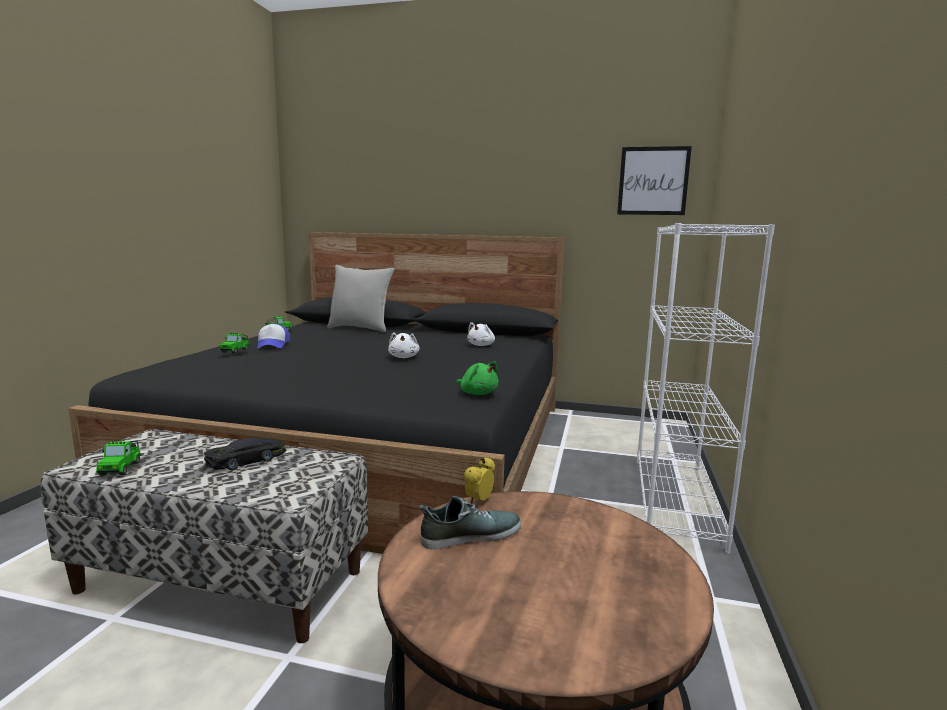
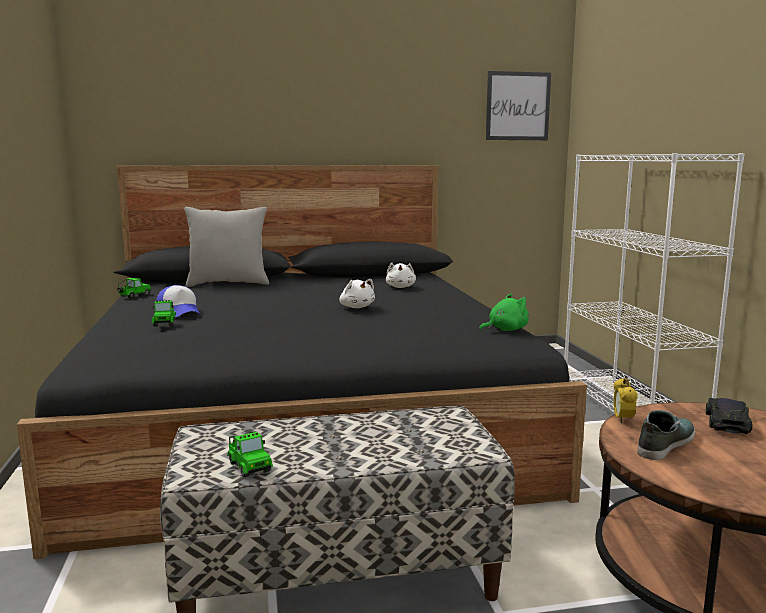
camera: 25 degrees left, 0 degrees up
black toy car [204,438,286,471] -> black toy car moved to [705,398,752,434]
green plush toy [456,362,499,395] -> green plush toy turned 45 degrees counterclockwise [479,293,529,331]

